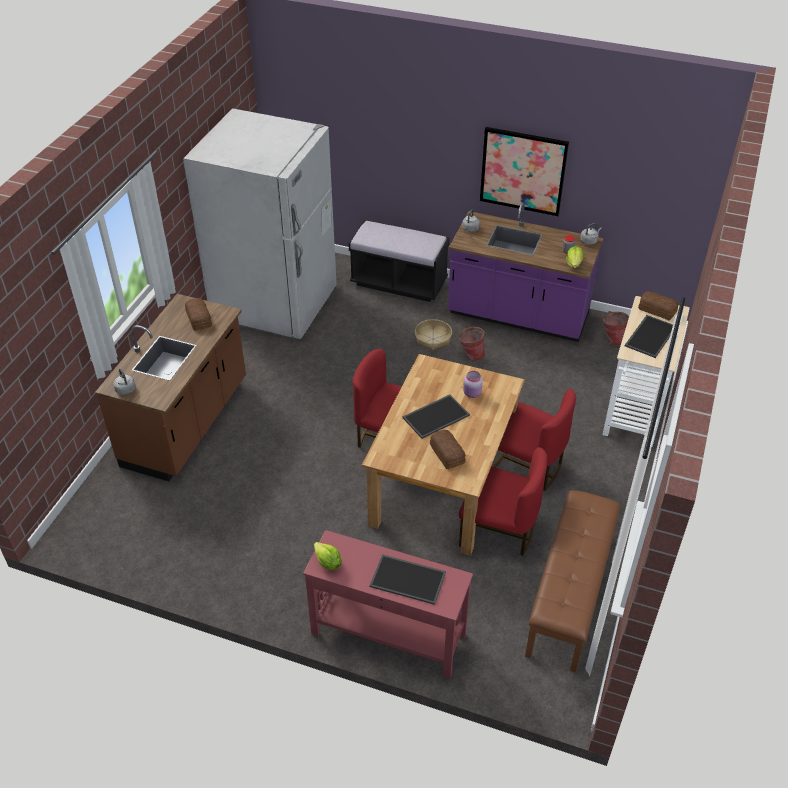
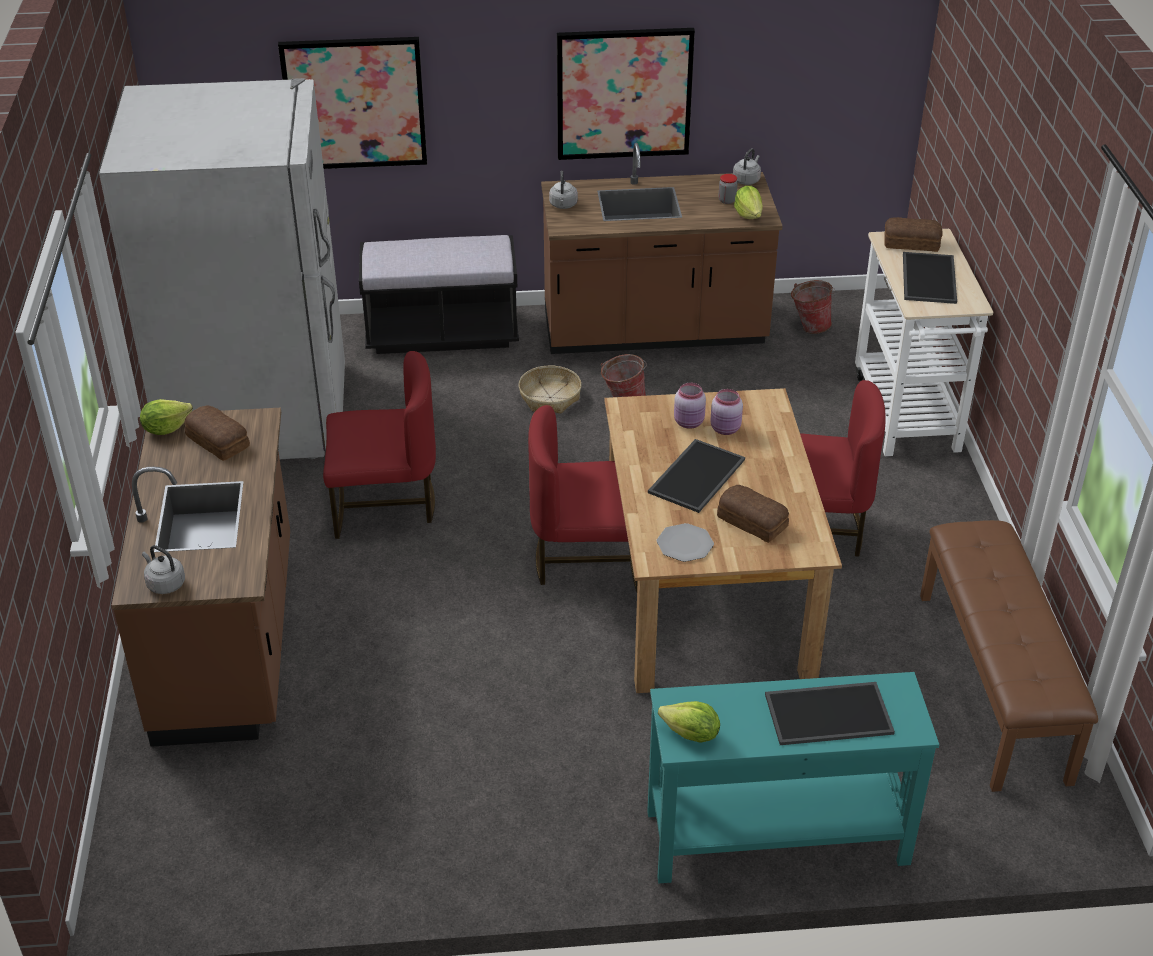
camera: 25 degrees left, 5 degrees down
red console table [303,530,473,679] -> turquoise console table [647,672,939,883]
purple counter [448,203,603,342] -> brown counter [541,143,782,354]
red chair [459,447,547,556] -> red chair moved to [323,351,436,539]
none -> lettuce [140,399,193,435]
none -> picture [278,37,427,169]
none -> plate [657,523,714,562]
none -> pink jar [674,383,706,429]

